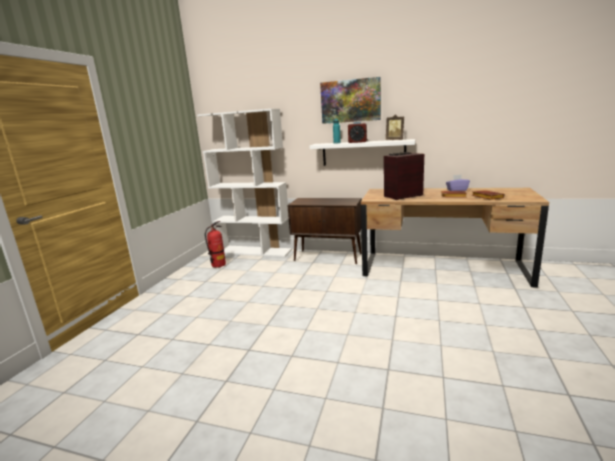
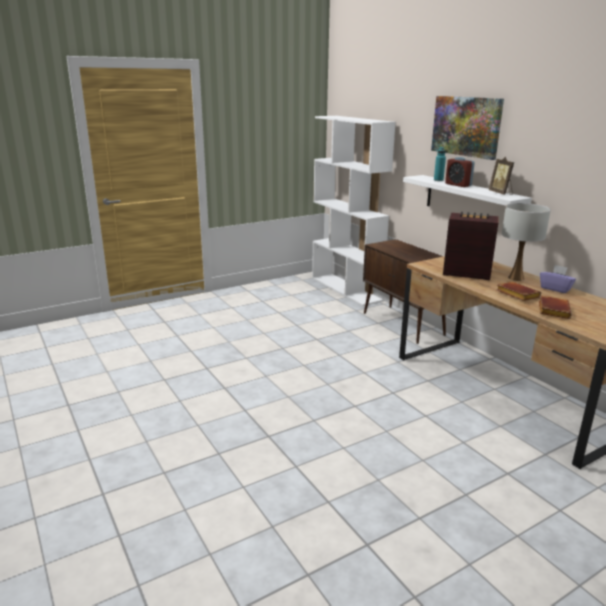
camera: 40 degrees right, 5 degrees up
fire extinguisher [205,221,226,268] -> none
none -> white table lamp [502,203,551,281]

